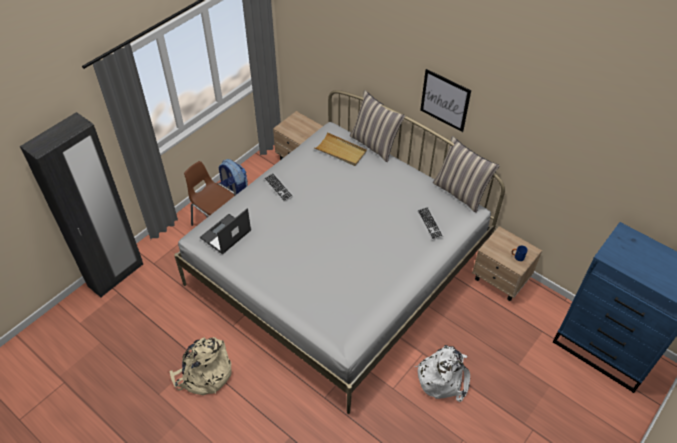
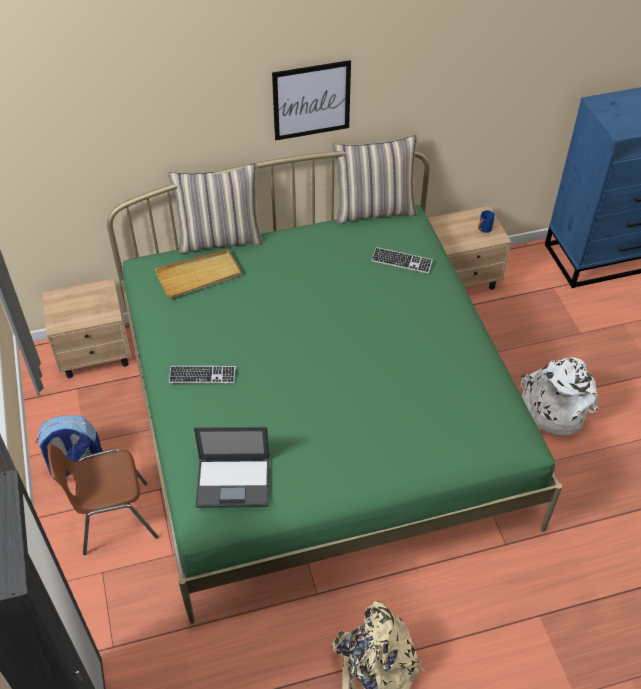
camera: 55 degrees left, 0 degrees up
white bed [174,90,505,414] -> green bed [107,151,562,624]
laptop [200,208,251,255] -> laptop turned 75 degrees counterclockwise [194,427,270,508]

